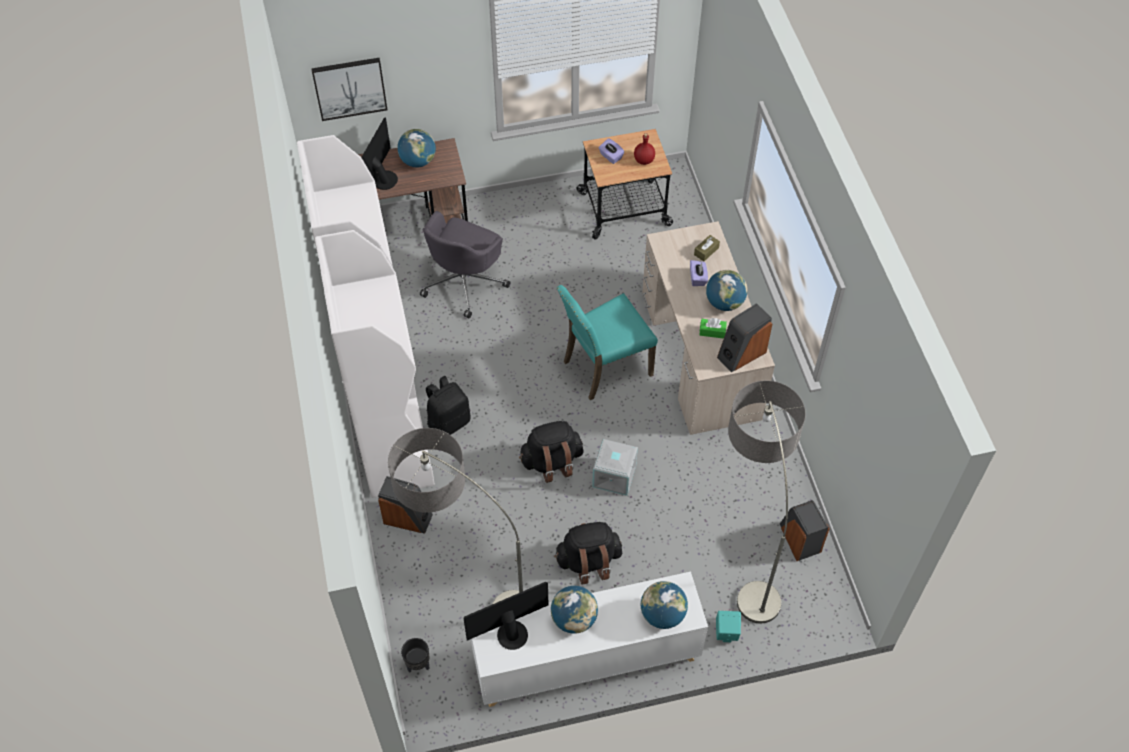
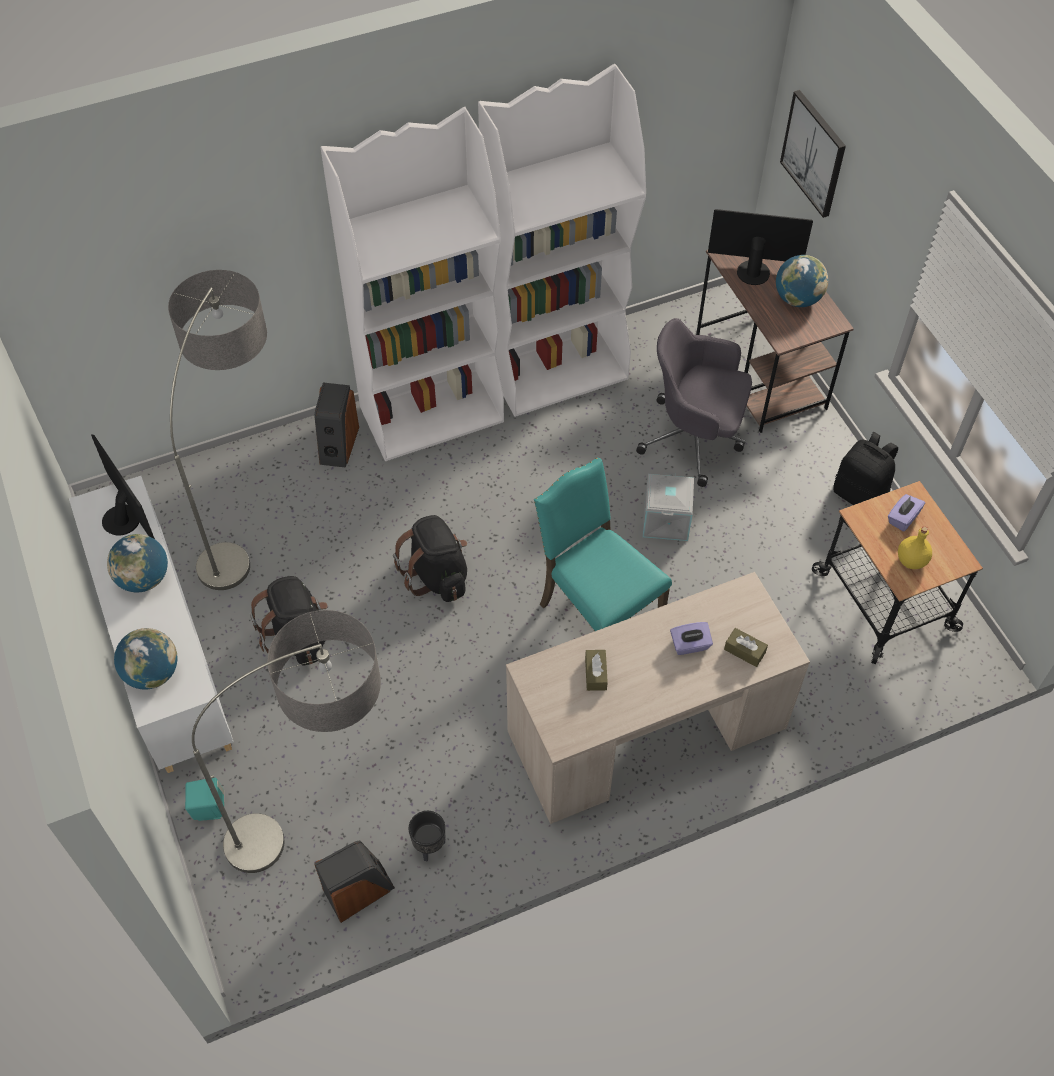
camera: 80 degrees right, 0 degrees up
black planter [401,638,430,673] -> black planter moved to [409,811,445,862]
black backpack [426,376,471,435] -> black backpack moved to [833,432,898,505]
grey storage box [592,439,638,496] -> grey storage box moved to [642,472,694,541]
red bottle [634,133,655,165] -> yellow bottle [898,526,932,569]
green tissue box [699,318,727,339] -> brown tissue box [585,650,608,691]
globe [706,270,748,311] -> none
speaker [717,303,772,373] -> none

